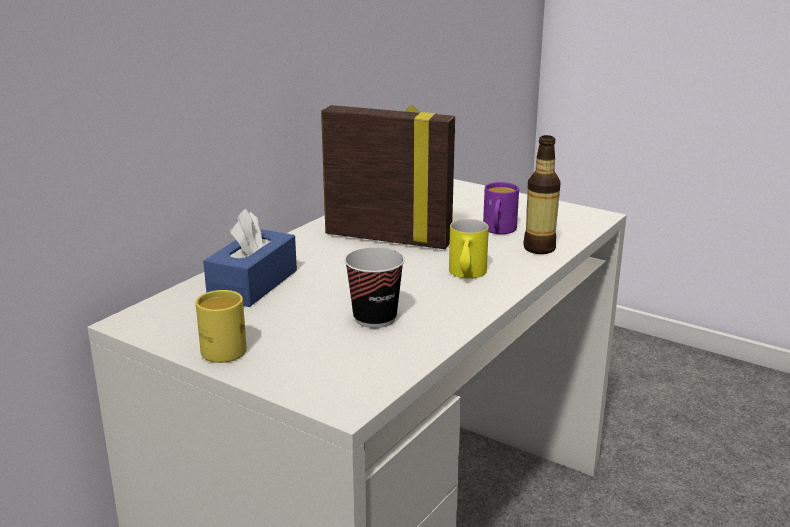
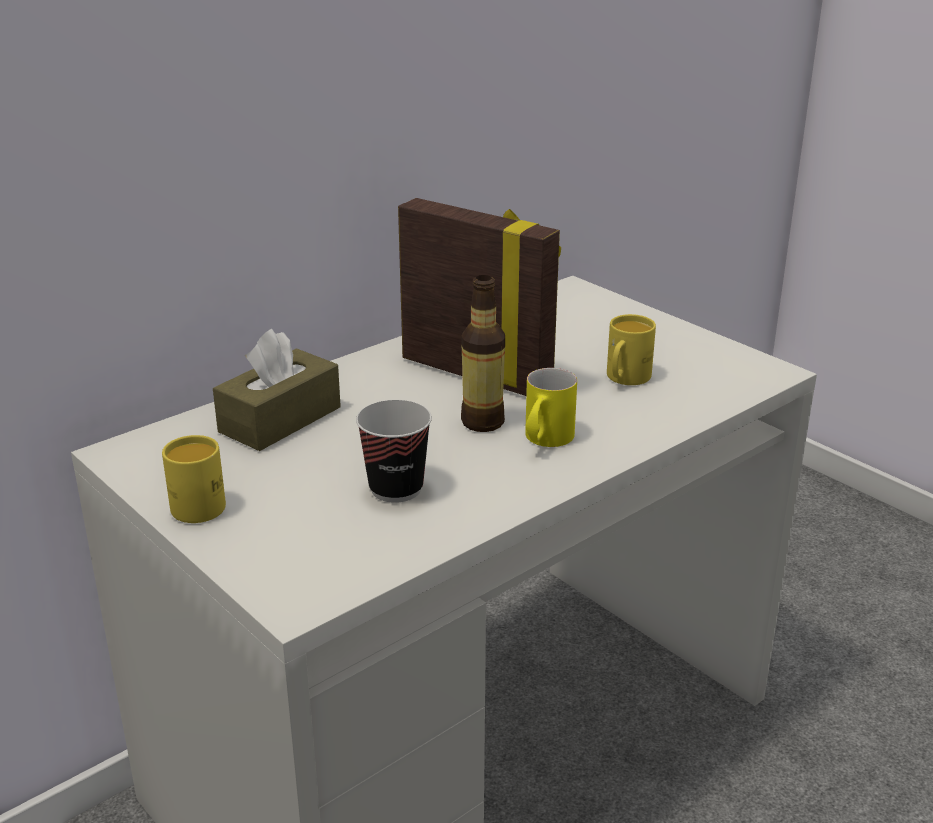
camera: 15 degrees right, 5 degrees up
blue tissue box [203,209,297,307] -> brown tissue box [213,329,341,451]
purple mug [483,182,519,234] -> yellow mug [607,314,656,385]
bottle [523,135,560,254] -> bottle moved to [461,275,505,432]

